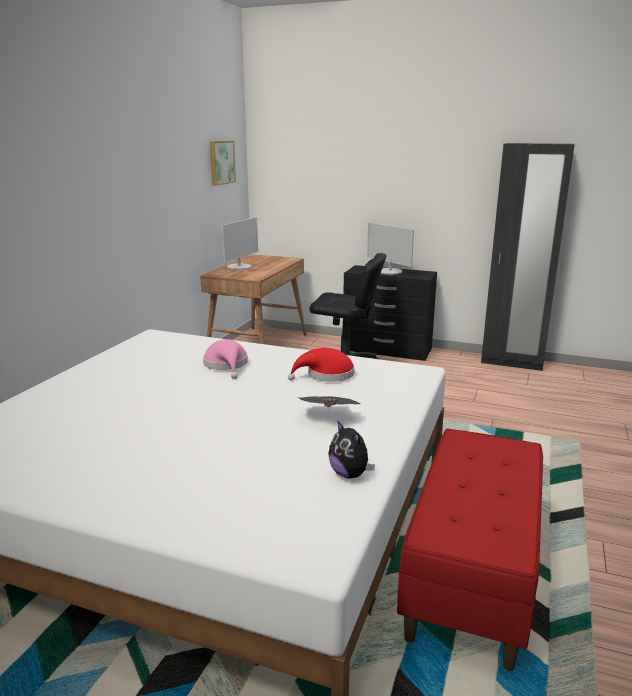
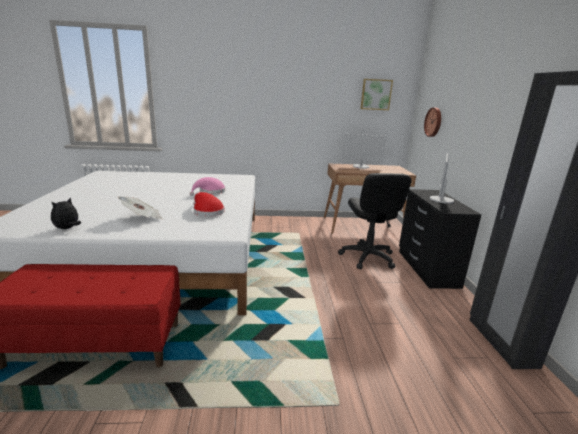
camera: 65 degrees right, 0 degrees up
none -> wall clock [424,107,441,137]

